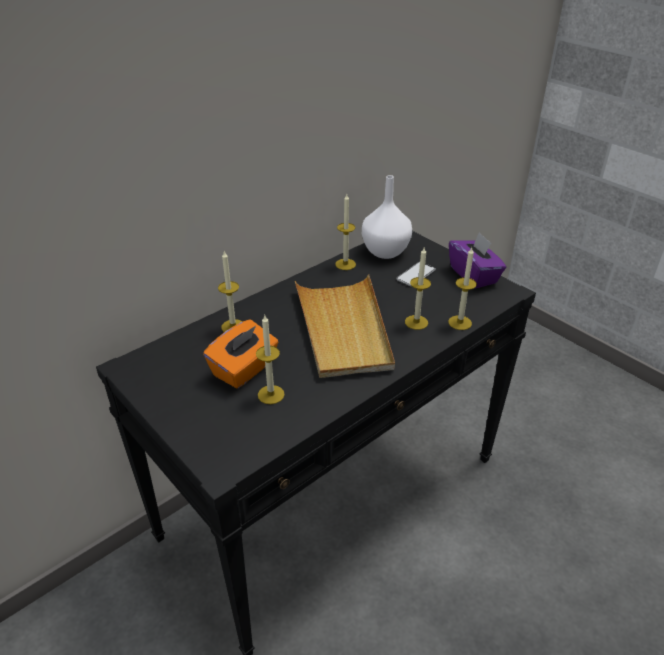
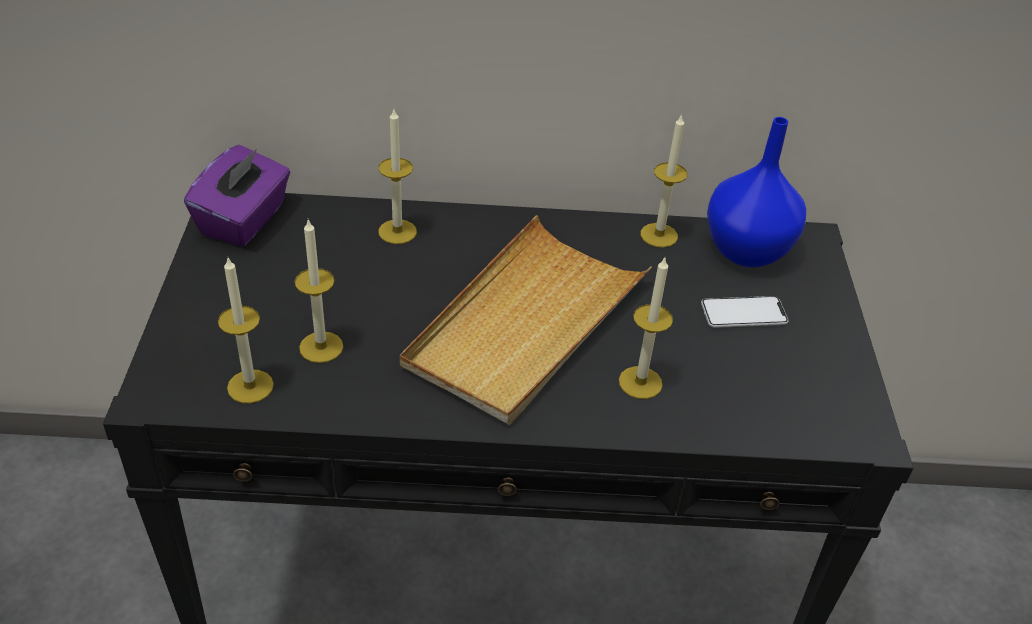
camera: 40 degrees right, 5 degrees up
orange tissue box [203,319,279,388] -> none
white vase [362,175,412,259] -> blue vase [707,117,806,267]
candle [448,248,477,330] -> candle moved to [218,258,274,403]
purple tissue box [449,232,506,289] -> purple tissue box moved to [184,145,290,247]

